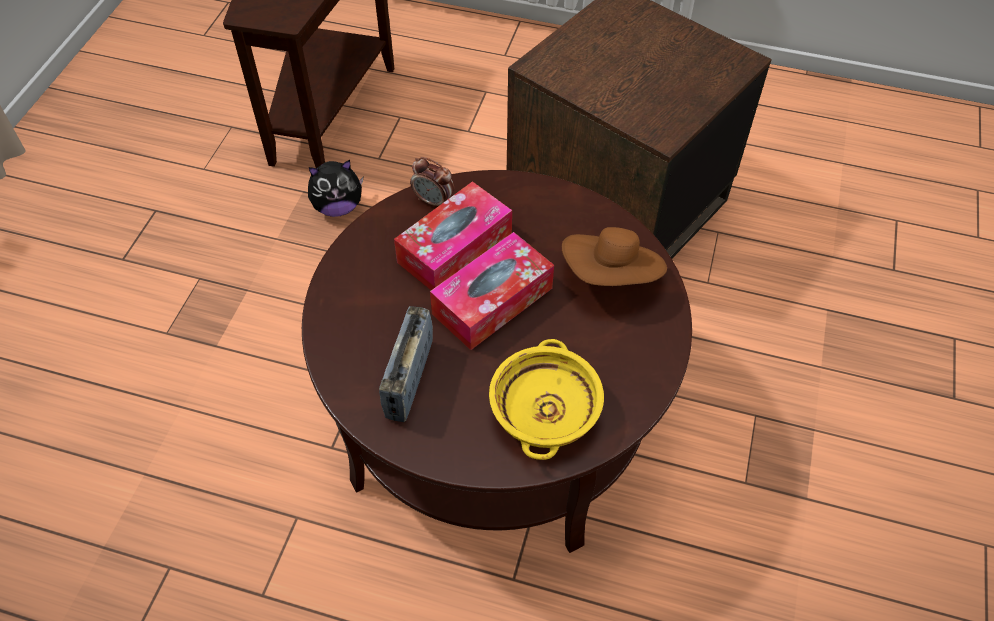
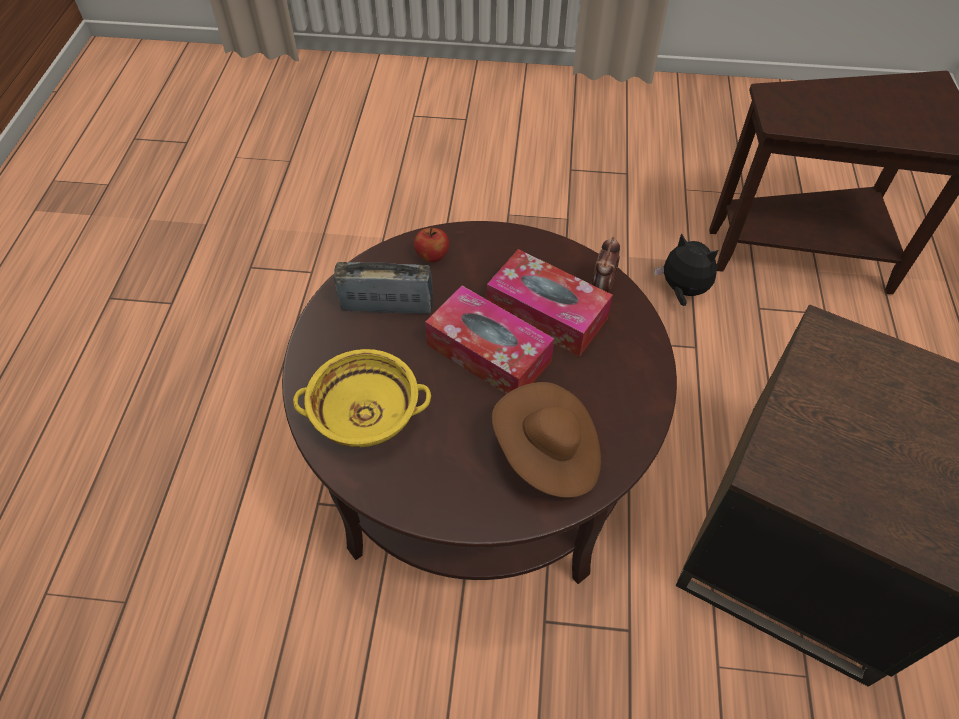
camera: 80 degrees right, 0 degrees up
plush toy [308,160,363,217] -> plush toy turned 150 degrees clockwise [654,233,719,306]
none -> apple [414,228,449,263]

